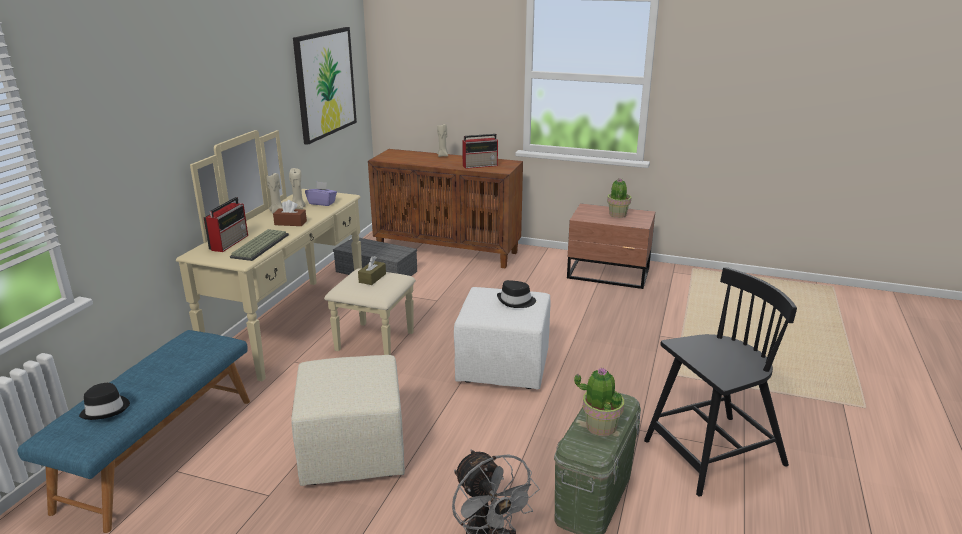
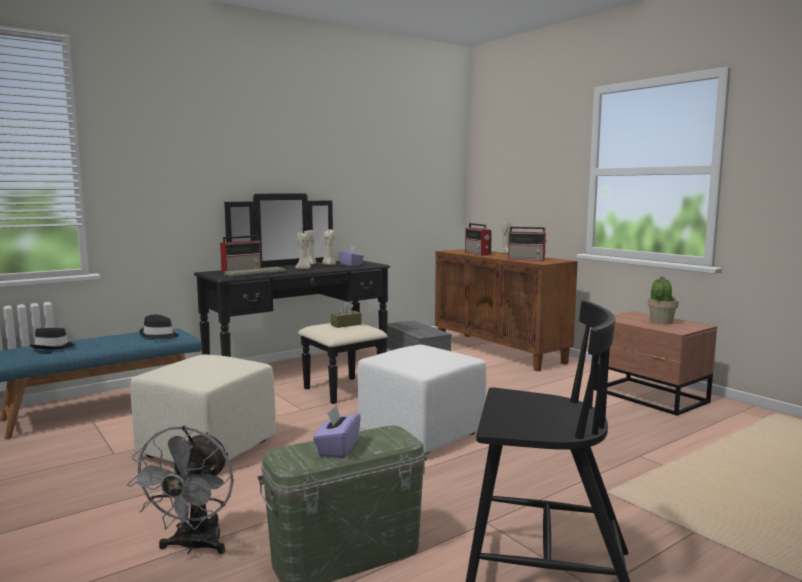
camera: 35 degrees right, 15 degrees down
beige dresser [176,130,416,381] -> black dresser [194,193,390,404]
brown tissue box [273,200,307,226] -> beige candle [295,232,311,269]
picture [293,27,357,145] -> none
black hat [497,280,536,308] -> black hat moved to [139,315,179,339]
potted plant [574,367,624,437] -> purple tissue box [313,405,361,458]
none -> radio [465,223,492,256]

